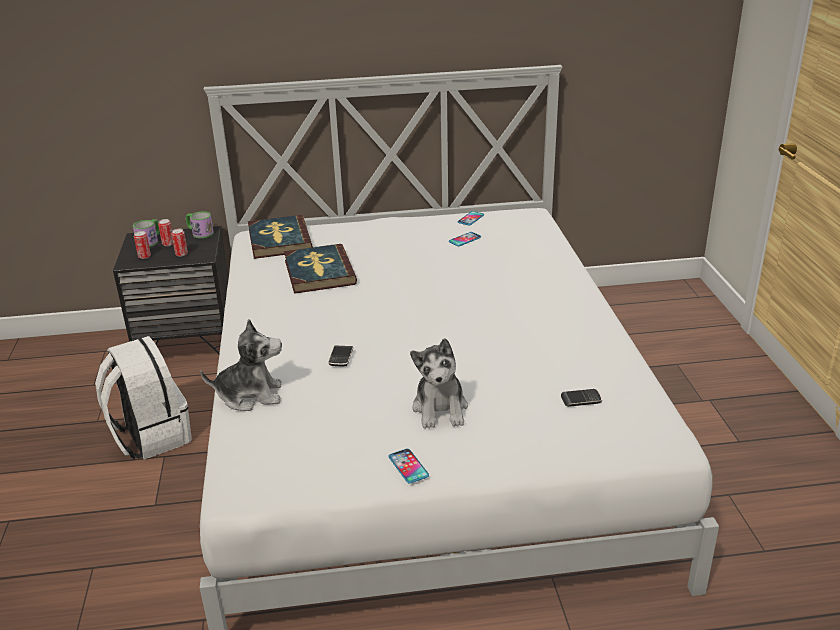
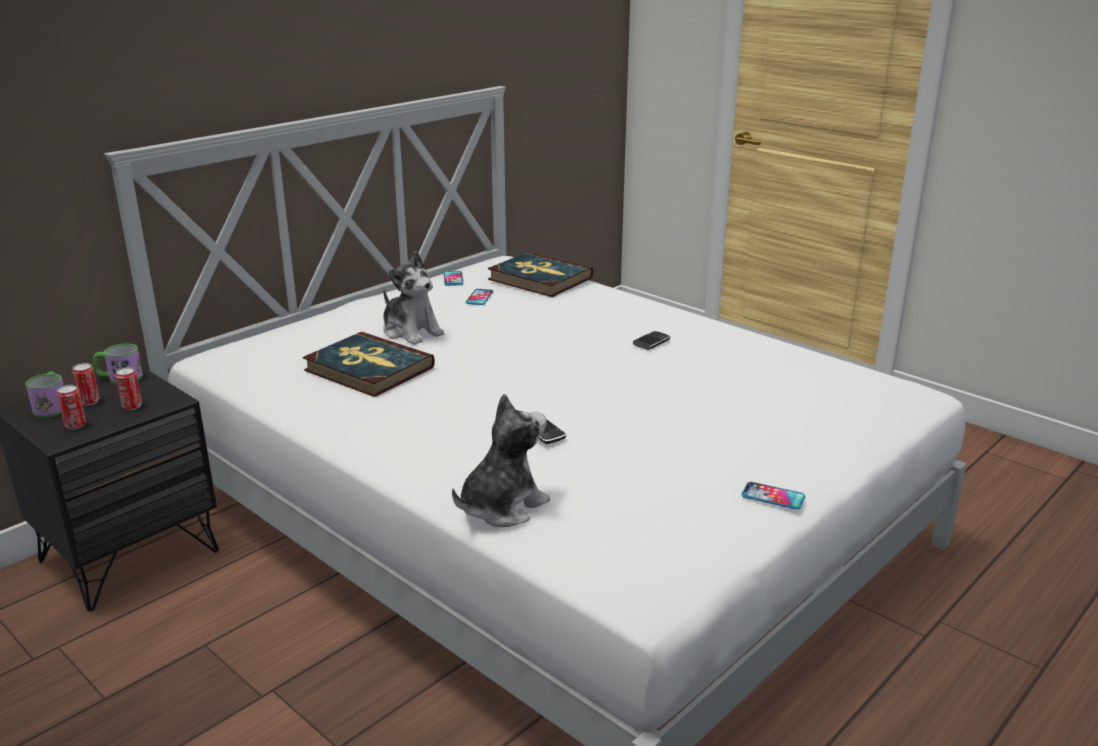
camera: 40 degrees left, 5 degrees down
white backpack [95,336,192,459] -> none
book [248,215,313,259] -> book moved to [488,252,593,297]
plush toy [410,338,468,429] -> plush toy moved to [383,251,444,345]
phone [561,389,602,407] -> phone moved to [633,331,670,350]

